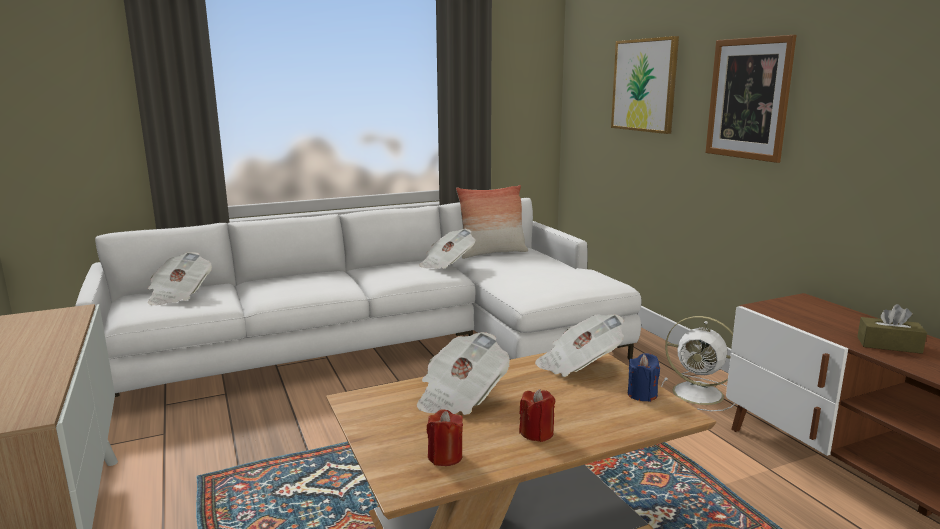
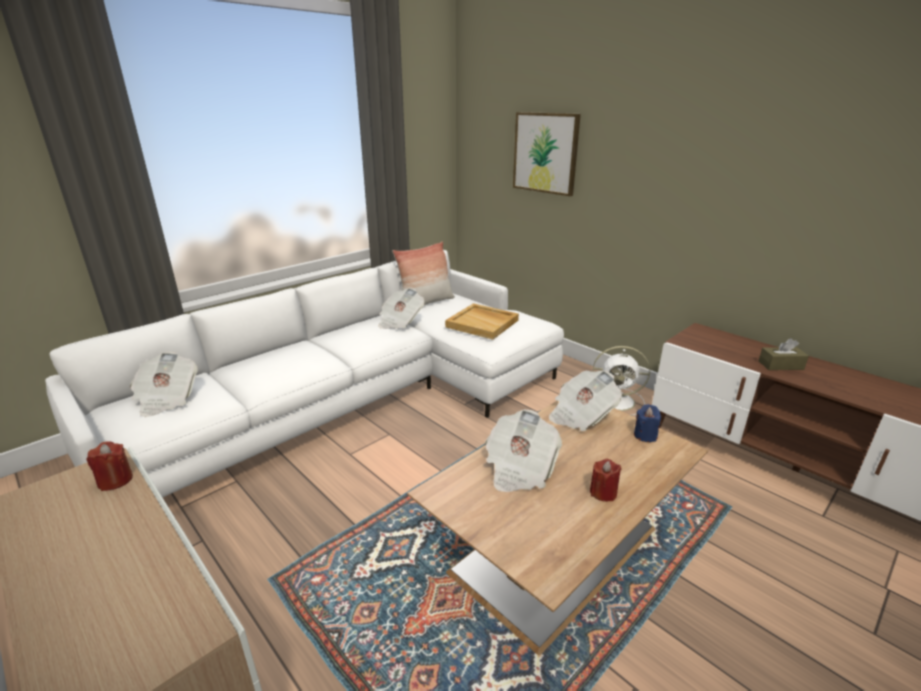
camera: 20 degrees left, 10 degrees up
red candle [427,409,463,466] -> red candle moved to [86,441,133,491]
picture [706,35,797,163] -> none
none -> beige tray [445,303,519,340]

